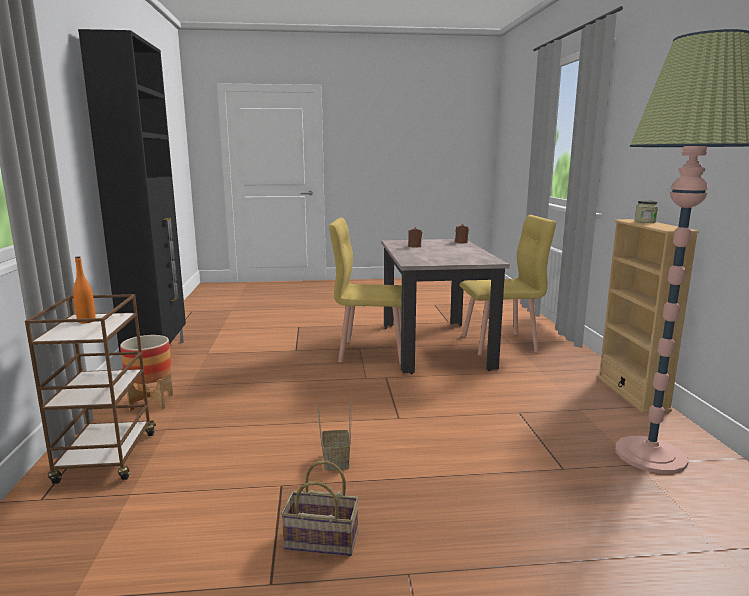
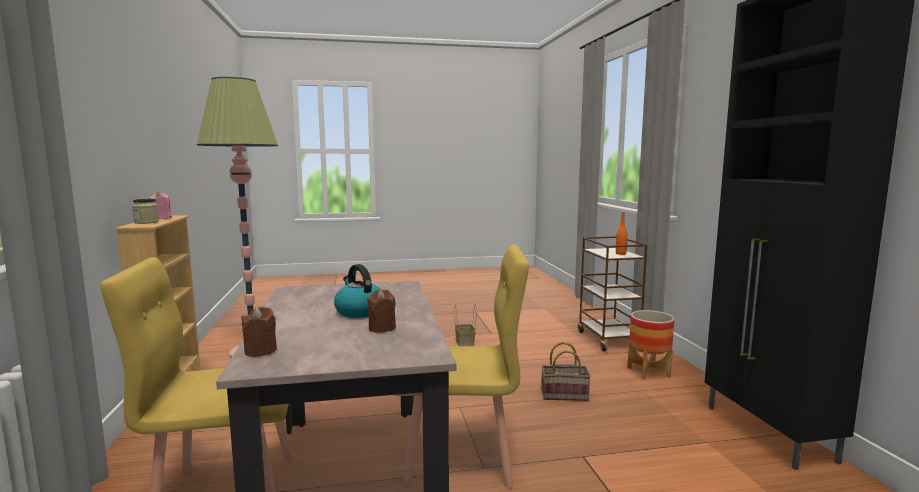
camera: 175 degrees right, 5 degrees down
basket [281,461,359,556] -> basket moved to [541,342,591,401]
none -> pink candle [148,191,172,219]
none -> kettle [334,264,380,318]

